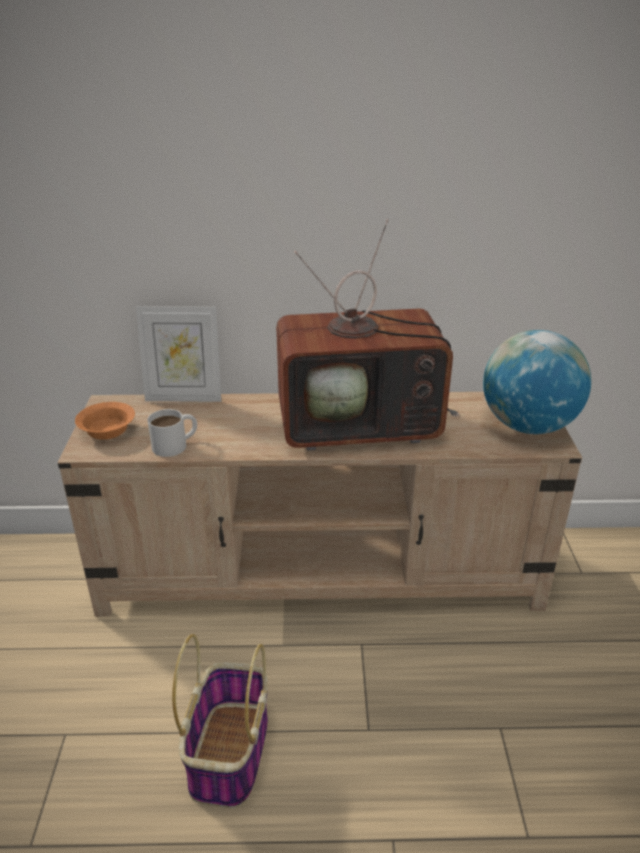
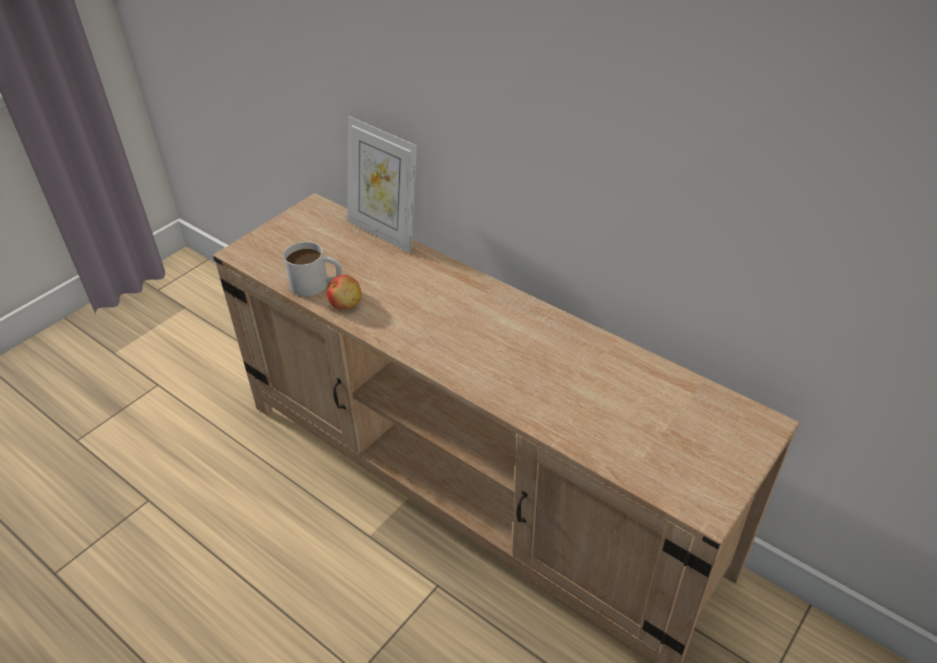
camera: 40 degrees right, 10 degrees up
orange bowl [75,402,135,440] -> none
basket [172,634,268,809] -> none
television [276,219,460,450] -> none
globe [483,330,591,434] -> none
none -> apple [327,275,361,310]

